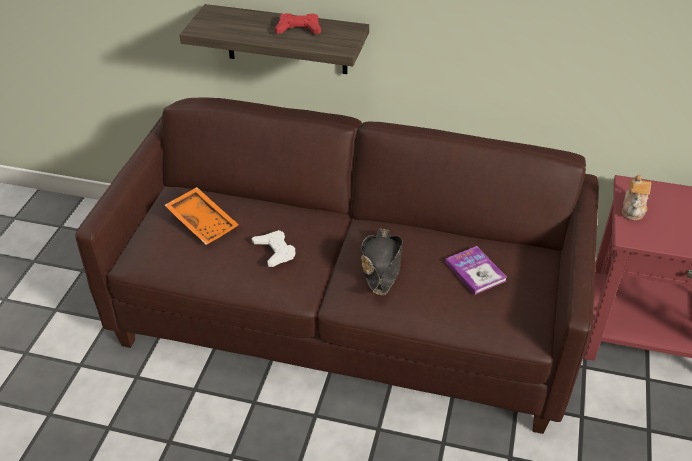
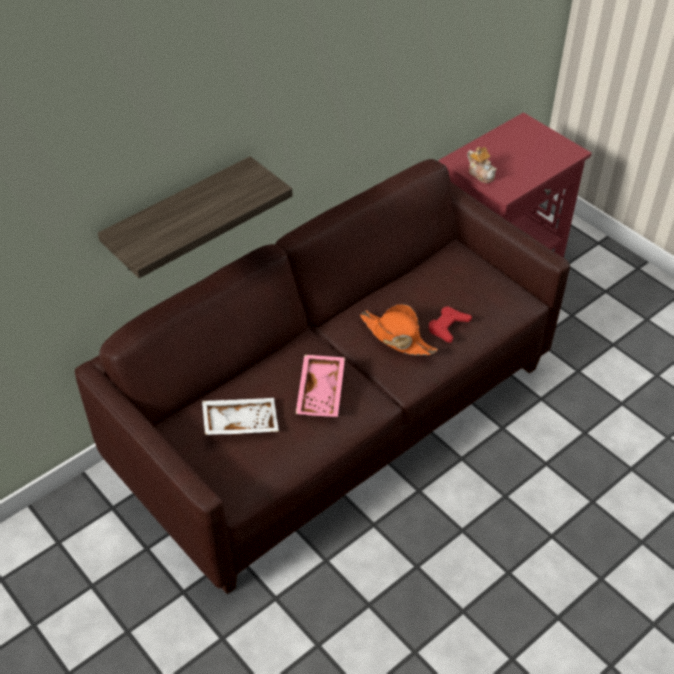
camera: 55 degrees left, 5 degrees up
orange tray [165,187,239,245] -> white tray [202,398,279,435]
white game controller [251,230,295,267] -> pink tray [296,355,345,417]
red game controller [275,13,321,34] -> red game controller moved to [429,306,472,343]
black hat [361,228,403,295] -> orange hat [360,304,438,355]
book [445,246,507,295] -> none

